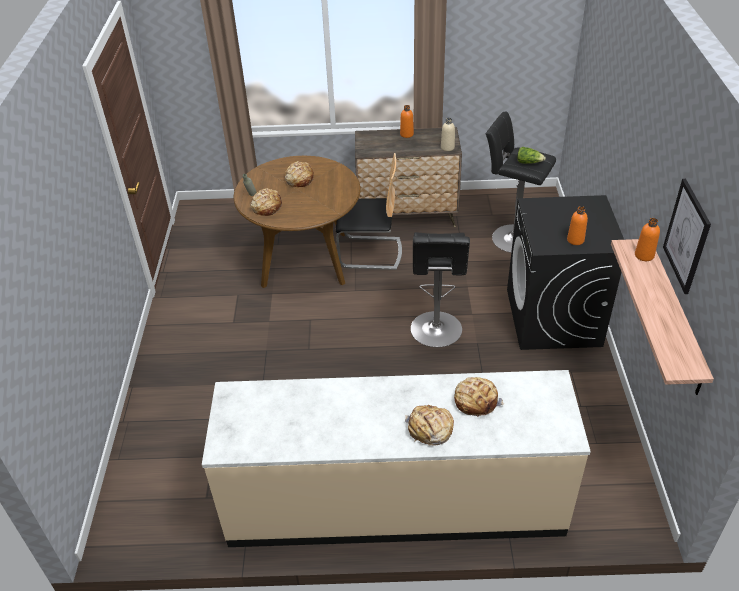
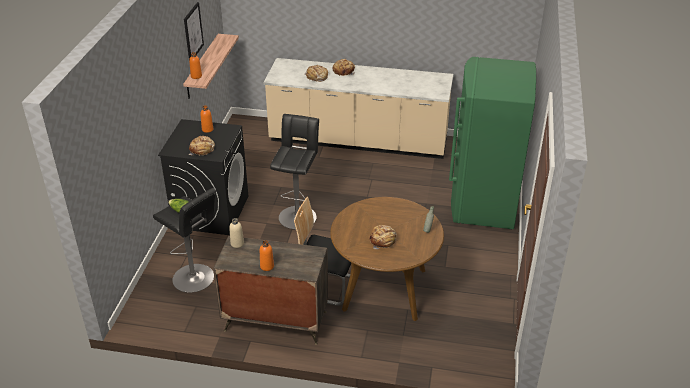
camera: 170 degrees left, 5 degrees down
bread [250,188,282,216] -> bread moved to [189,136,215,155]
none -> green fridge [449,57,536,230]

